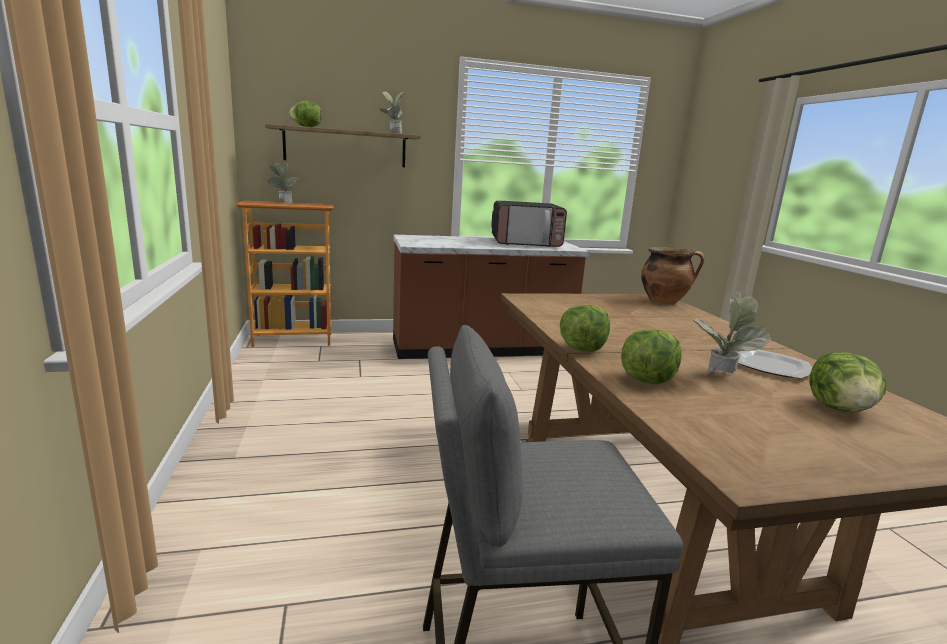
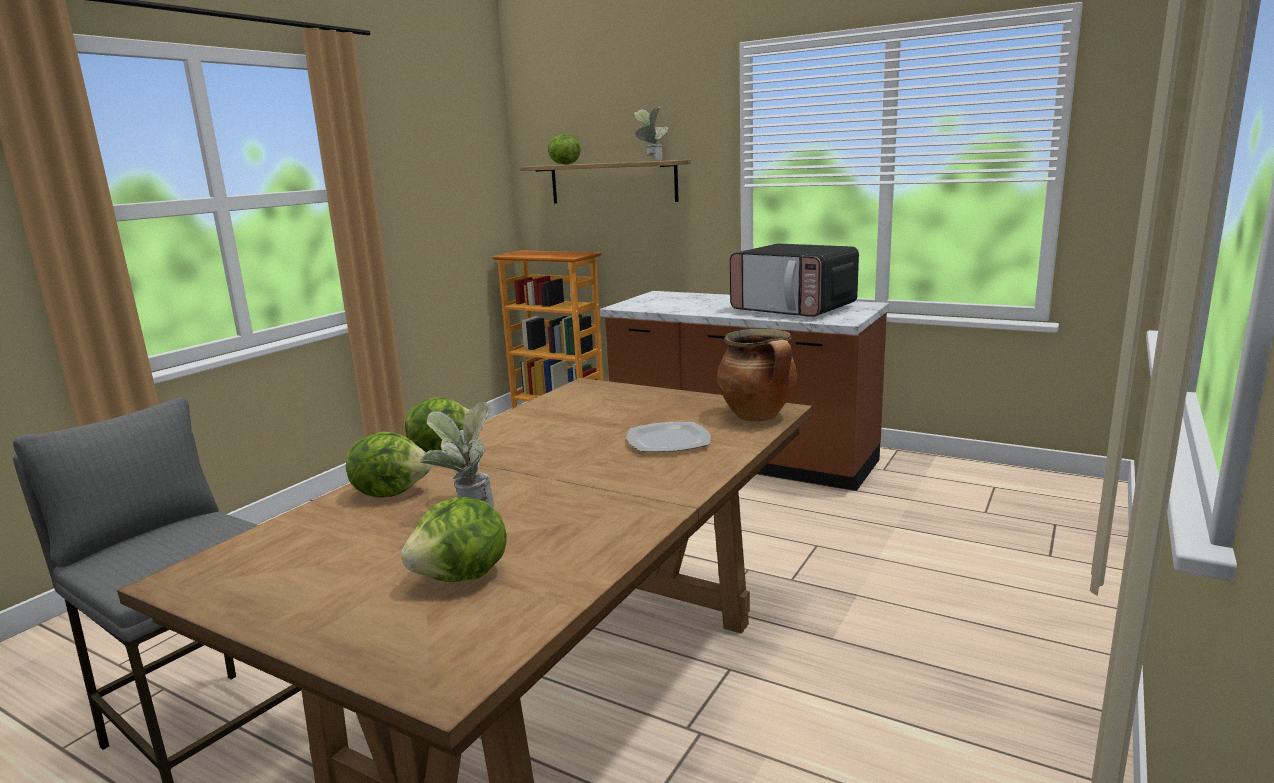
camera: 45 degrees right, 0 degrees up
potted plant [267,162,299,204] -> none
plate [738,350,812,379] -> plate moved to [627,422,711,452]

